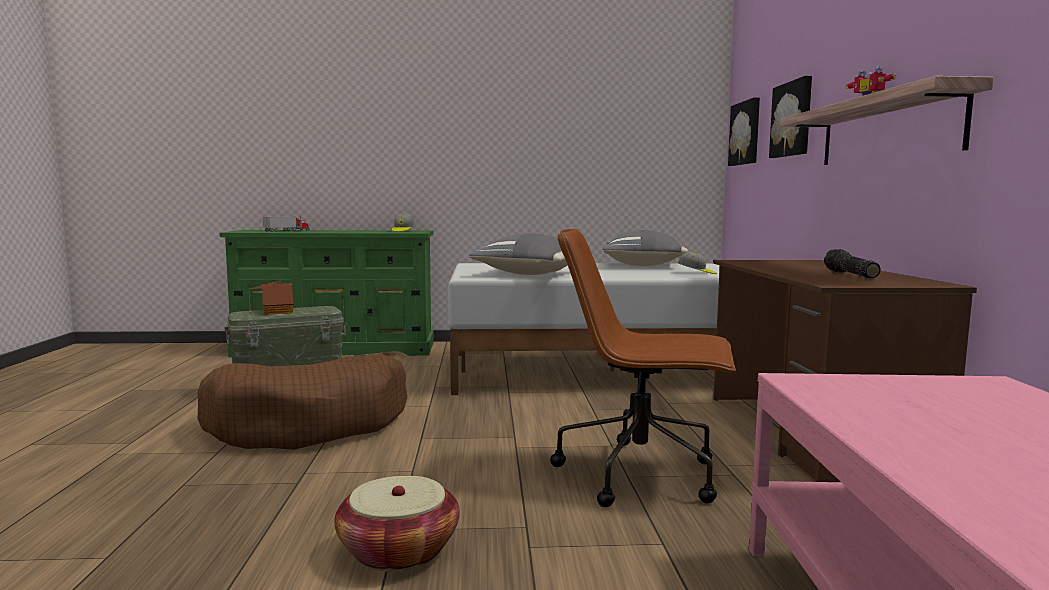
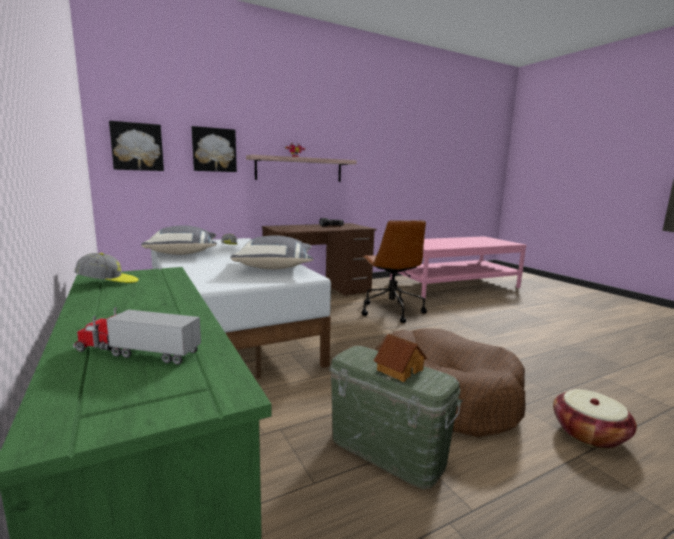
camera: 115 degrees left, 5 degrees up
basket [335,476,459,572] -> basket moved to [553,389,637,449]

